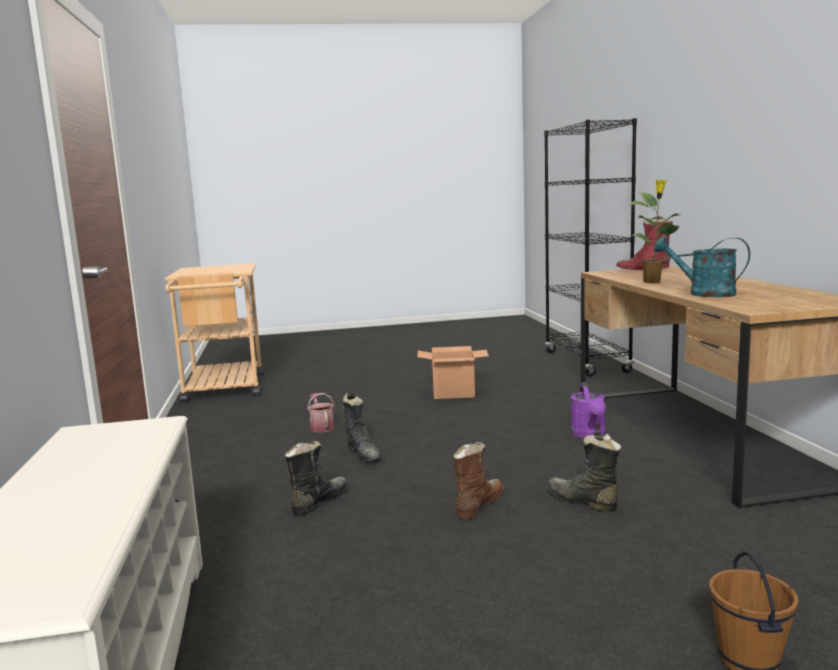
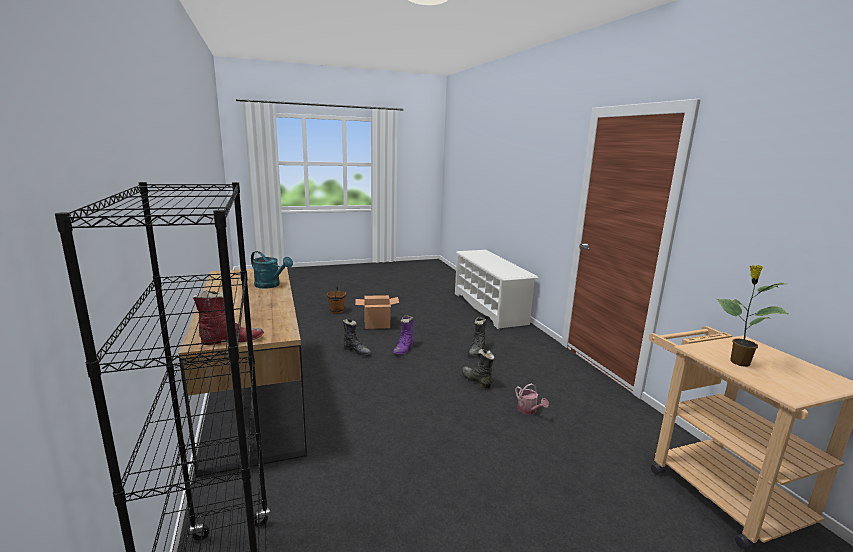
camera: 170 degrees right, 5 degrees up
cardboard box [418,346,489,399] -> cardboard box moved to [355,295,399,329]
brown boot [453,442,503,519] -> purple boot [393,315,414,354]
purple watering can [571,382,606,438] -> none
potted plant [629,180,680,283] -> potted plant moved to [717,265,789,367]

